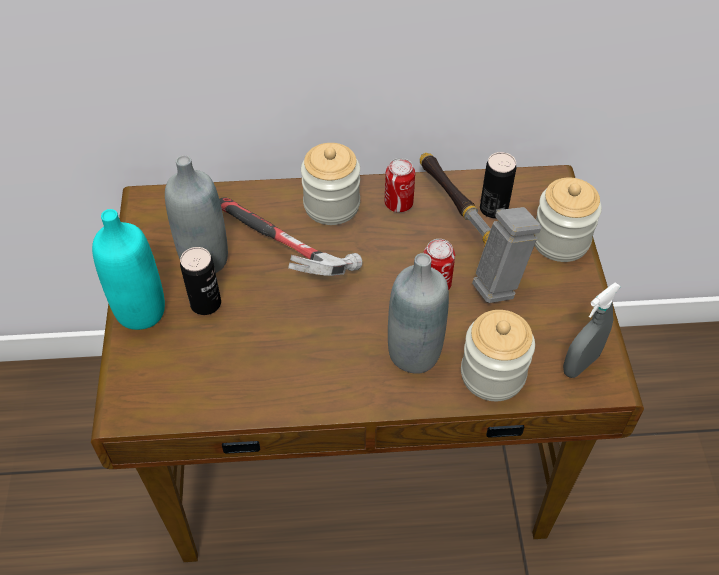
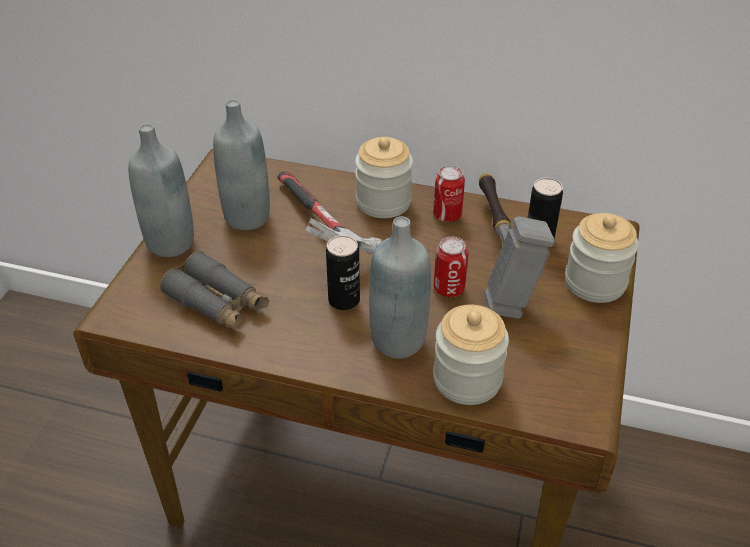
camera: 20 degrees right, 10 degrees down
turquoise bottle [92,209,165,330] -> grey bottle [128,124,194,257]
can [180,247,221,315] -> can moved to [326,235,360,310]
grey spray bottle [563,282,621,378] -> none
none -> grey binoculars [160,251,269,331]

